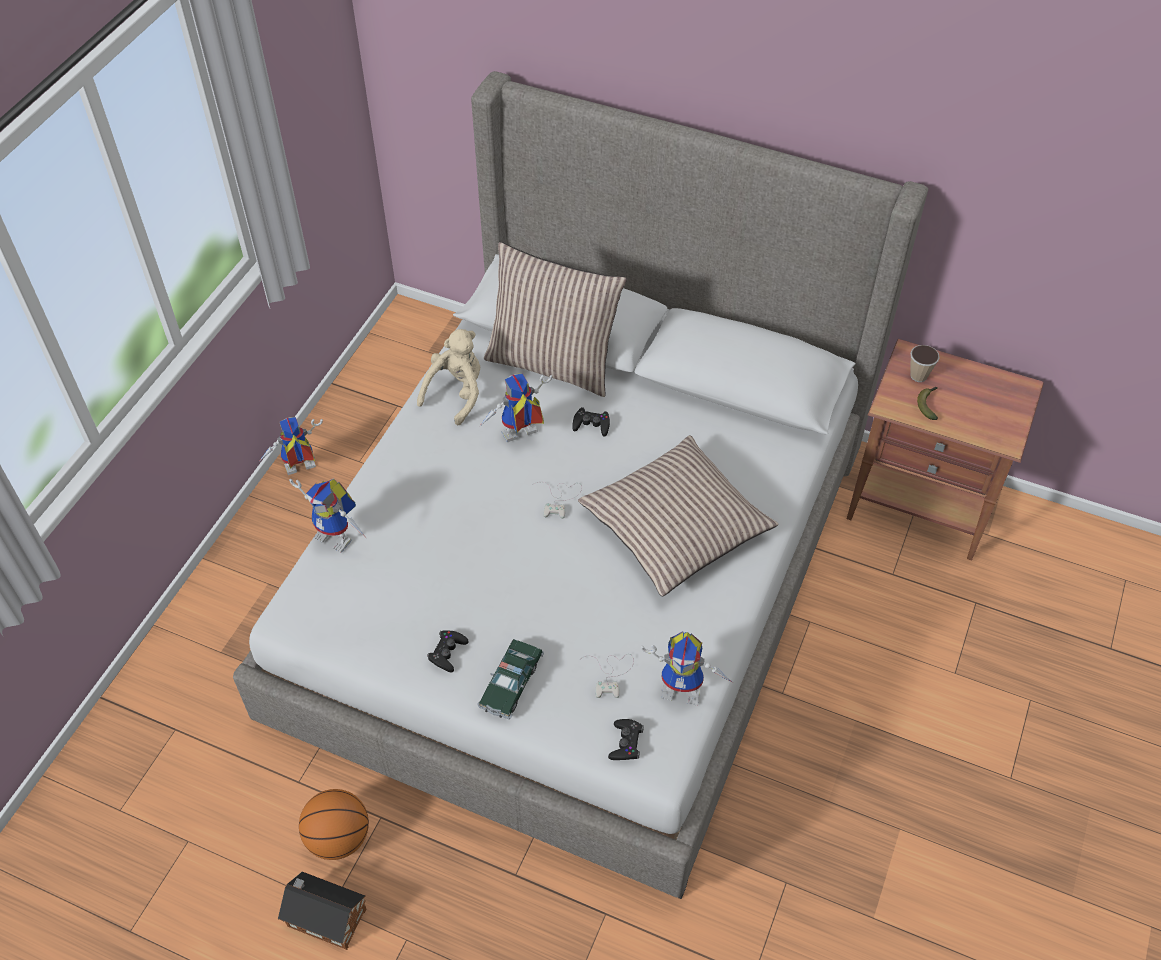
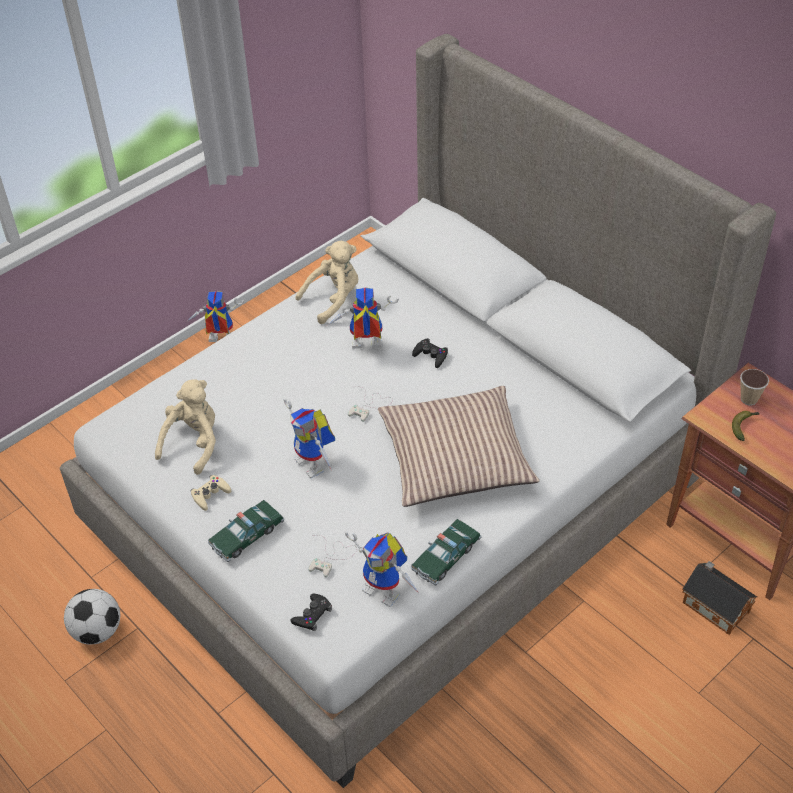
camera: 25 degrees right, 5 degrees down
toy house [278,872,366,950] -> toy house moved to [682,561,757,635]
toy robot [289,478,365,553] -> toy robot moved to [284,398,335,478]
basketball [299,789,369,860] -> football [64,589,120,645]
black game controller [427,630,469,672] -> beige game controller [191,475,231,511]
pillow [484,242,627,397] -> none
none -> beige plush toy [155,379,216,475]
none -> toy car [411,519,481,585]

